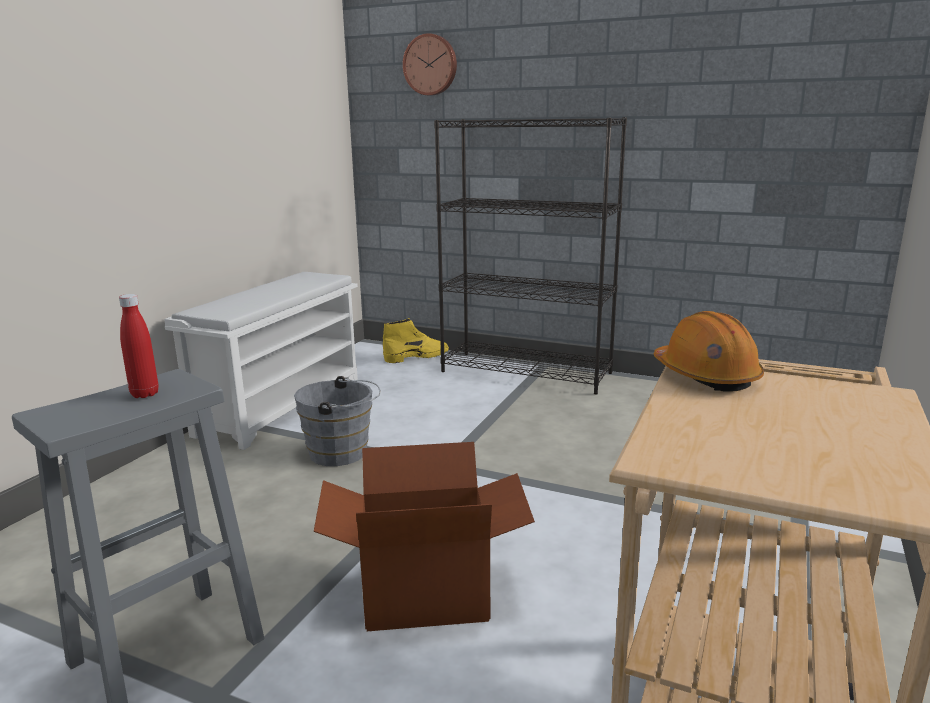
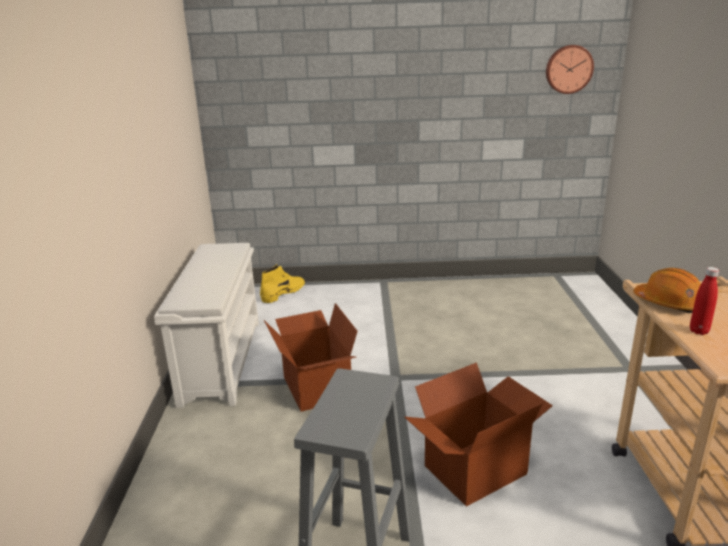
camera: 25 degrees left, 5 degrees up
red bottle [119,294,159,398] -> red bottle moved to [690,267,719,335]
grey bucket [294,376,381,466] -> cardboard box [264,303,358,412]
wall clock [403,33,457,96] -> wall clock moved to [546,45,594,94]
black bookcase [434,117,627,394] -> none

